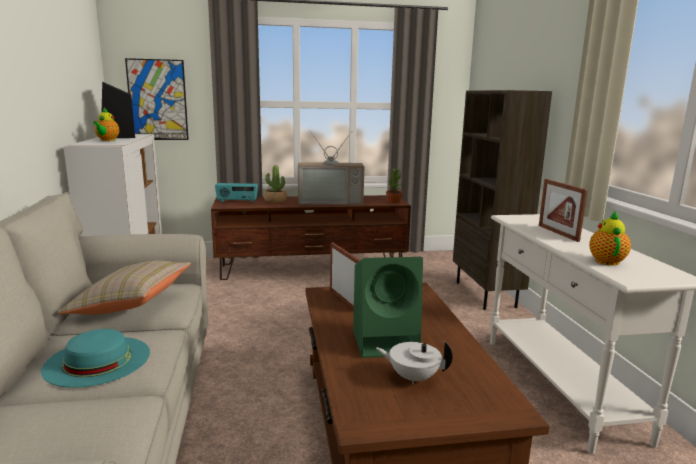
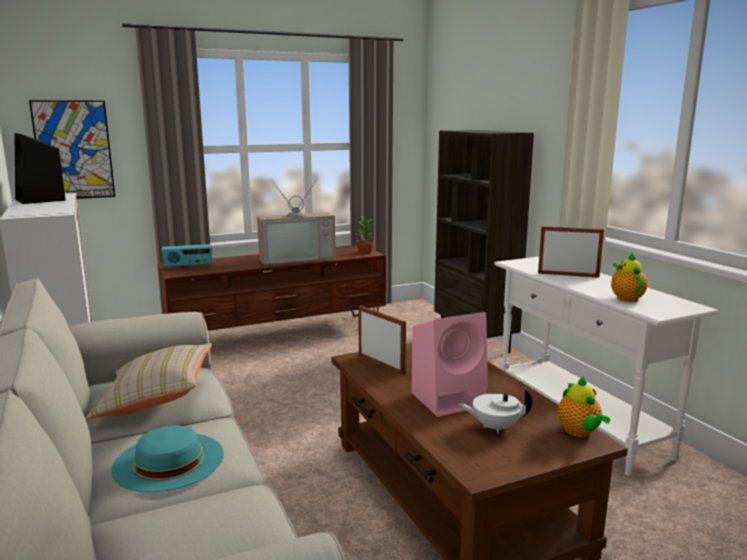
camera: 15 degrees left, 0 degrees up
teapot [93,107,119,141] -> teapot moved to [558,377,610,437]
potted plant [264,165,287,202] -> none
green speaker [353,257,423,358] -> pink speaker [412,312,488,417]
picture frame [539,179,587,242] -> picture frame turned 135 degrees clockwise [538,226,604,278]

